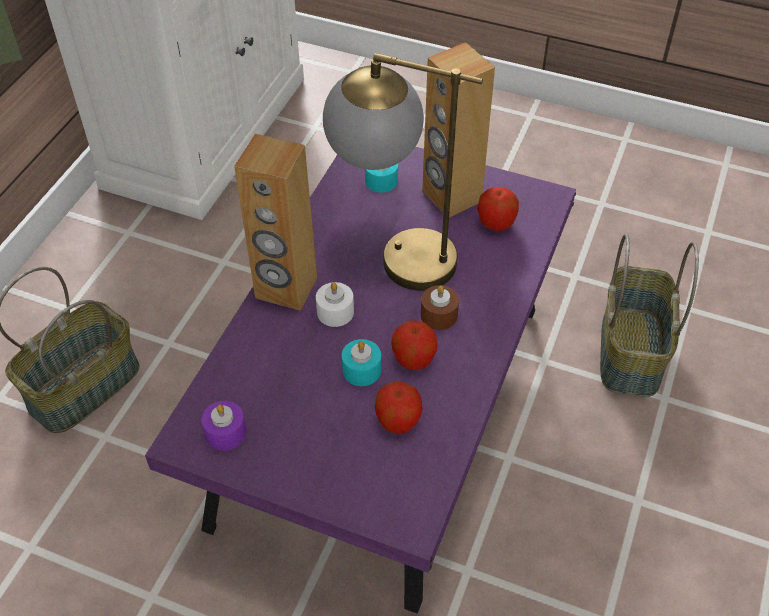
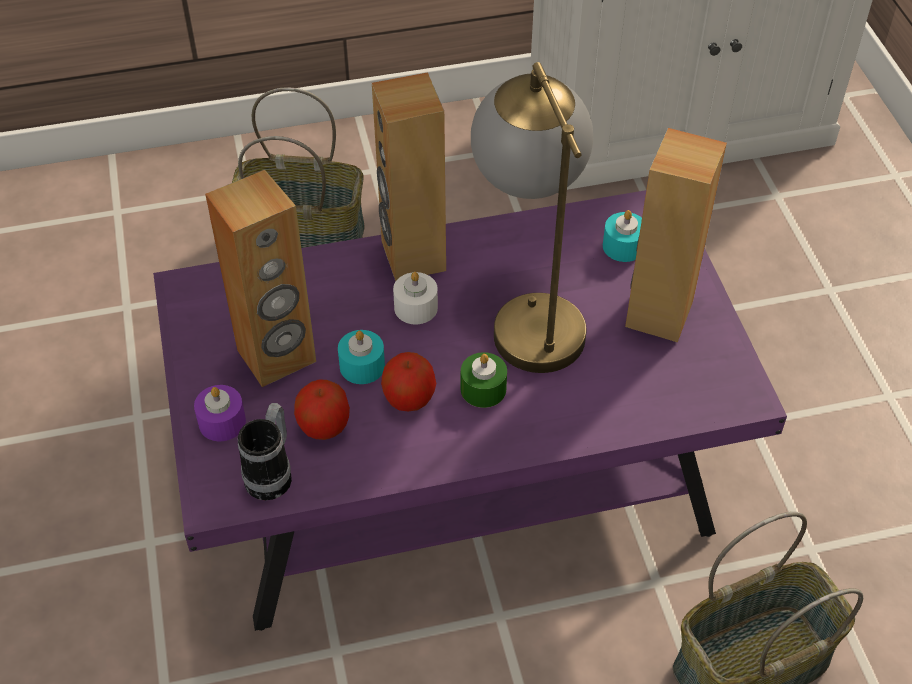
camera: 55 degrees right, 0 degrees up
purple candle [202,401,246,450] -> purple candle moved to [194,385,246,441]
brown candle [421,285,459,330] -> green candle [461,352,507,408]
apple [477,187,519,231] -> none
none -> brown speaker [205,170,316,387]
none -> mug [238,403,292,500]

